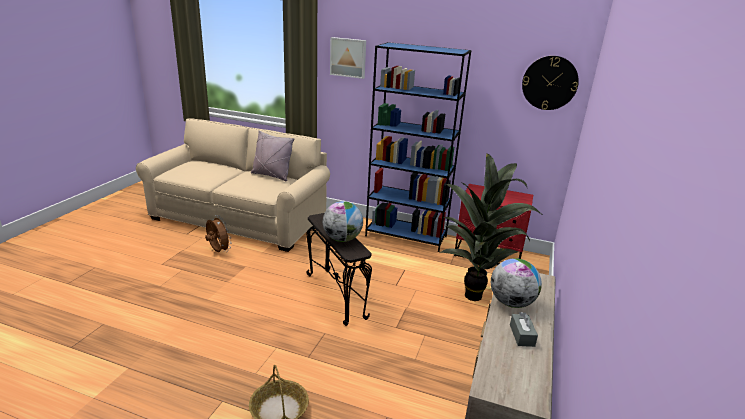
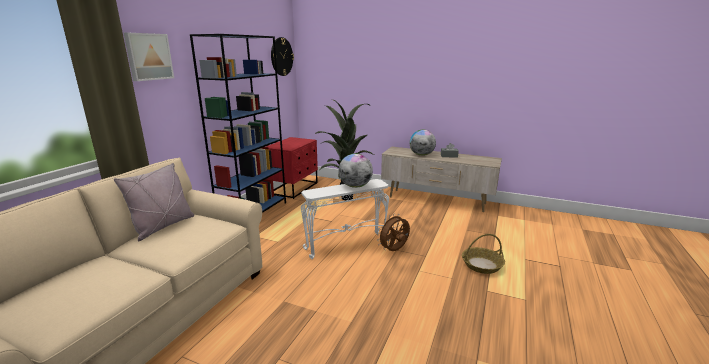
camera: 85 degrees left, 5 degrees down
brown fan [205,215,231,252] -> brown fan moved to [377,214,410,251]
black side table [306,213,372,326] -> white side table [301,179,389,259]

